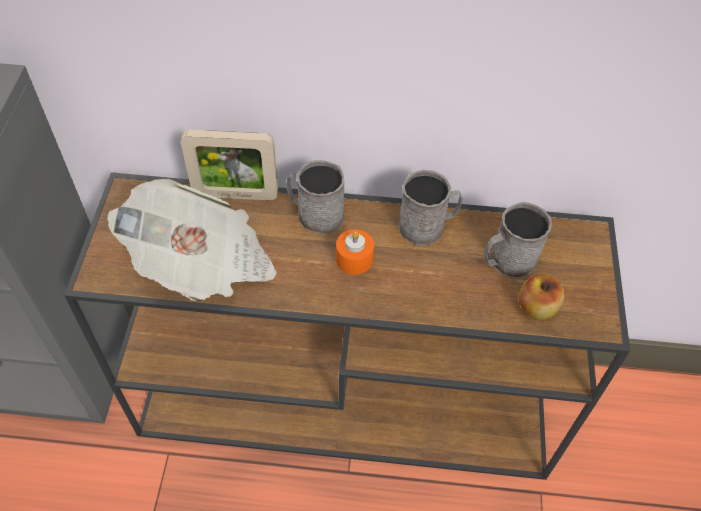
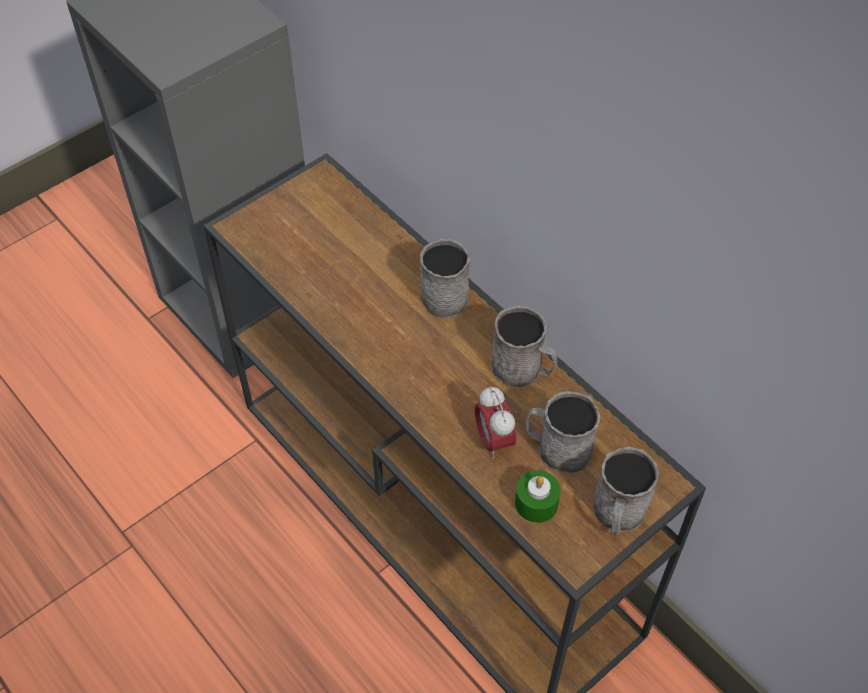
camera: 45 degrees right, 0 degrees up
newspaper [107,179,277,301] -> none
picture frame [181,130,278,200] -> none
orange candle [336,229,374,275] -> none
apple [519,273,564,320] -> green candle [515,470,561,523]
none -> alarm clock [475,386,516,459]
none -> grey mug [593,447,659,536]

